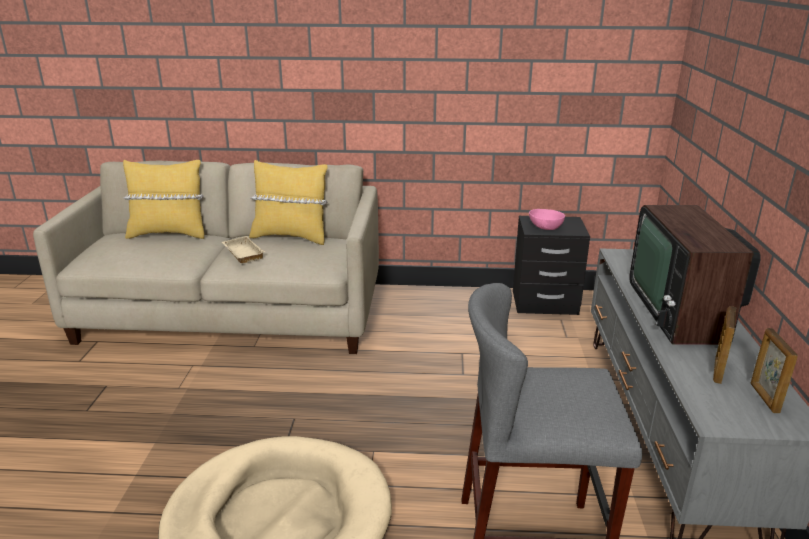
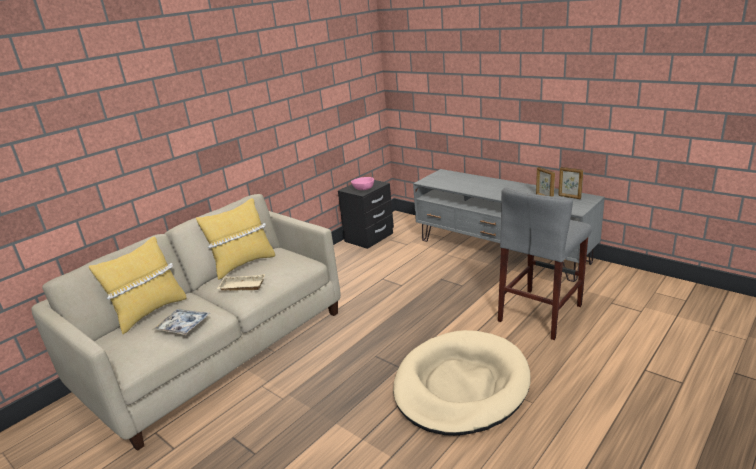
camera: 50 degrees left, 0 degrees up
television [629,205,761,345] -> none
none -> tray [153,309,210,335]

